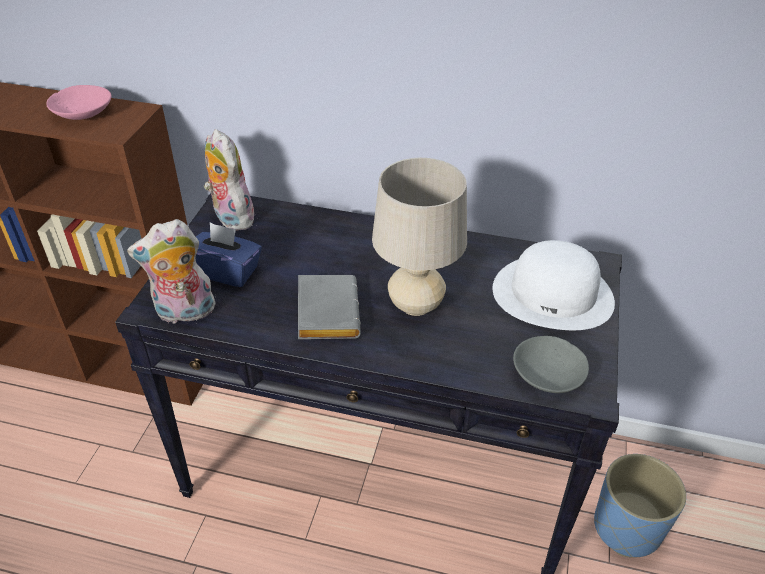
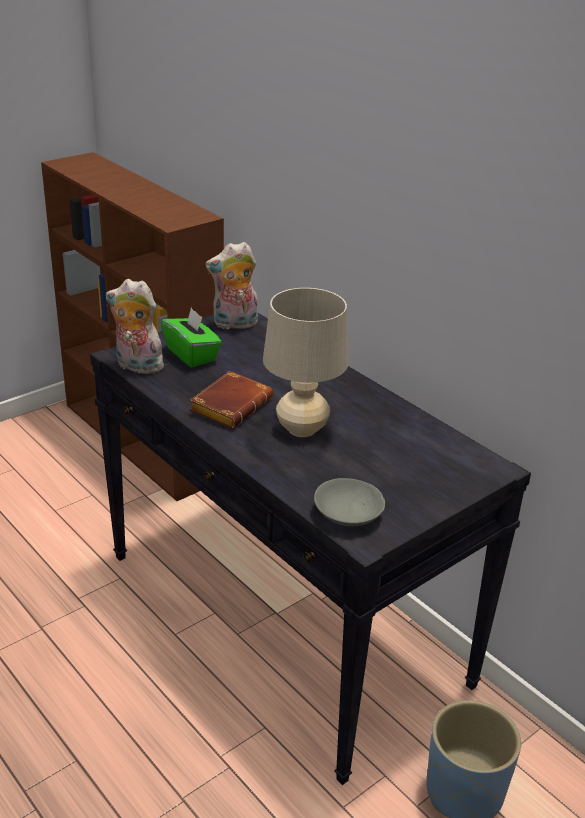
camera: 35 degrees right, 10 degrees down
pink bowl [46,85,112,120] -> none
blue tissue box [196,222,262,287] -> green tissue box [161,308,222,367]
plush toy [204,129,257,231] -> plush toy turned 105 degrees counterclockwise [205,242,258,329]
grey book [298,275,361,339] -> brown book [190,371,273,429]
white hat [492,240,615,330] -> none

